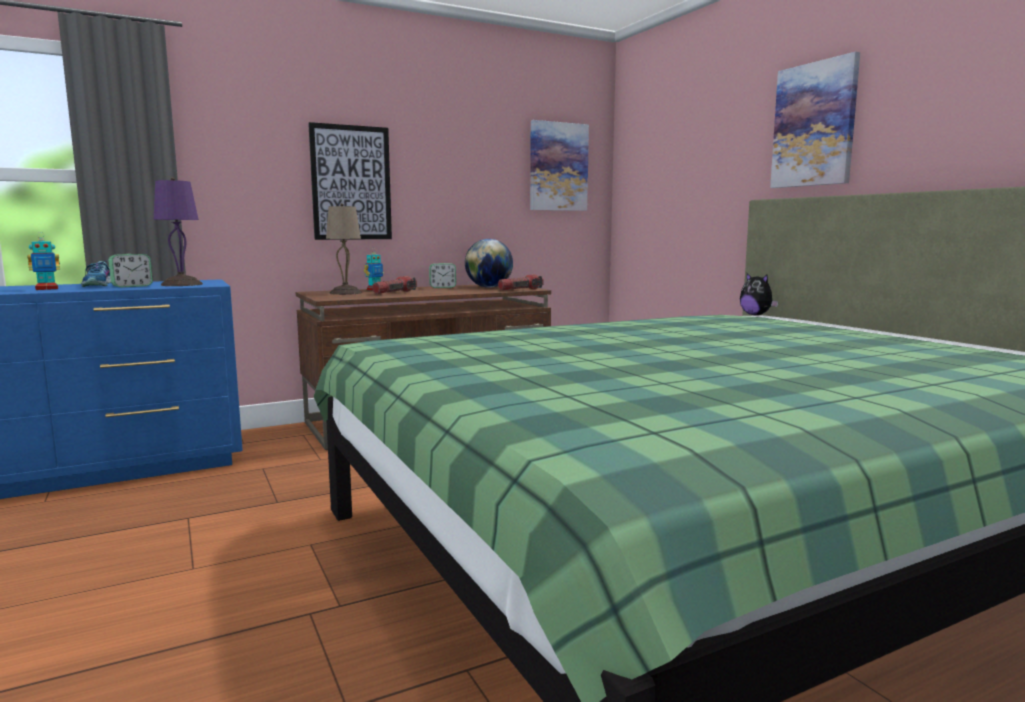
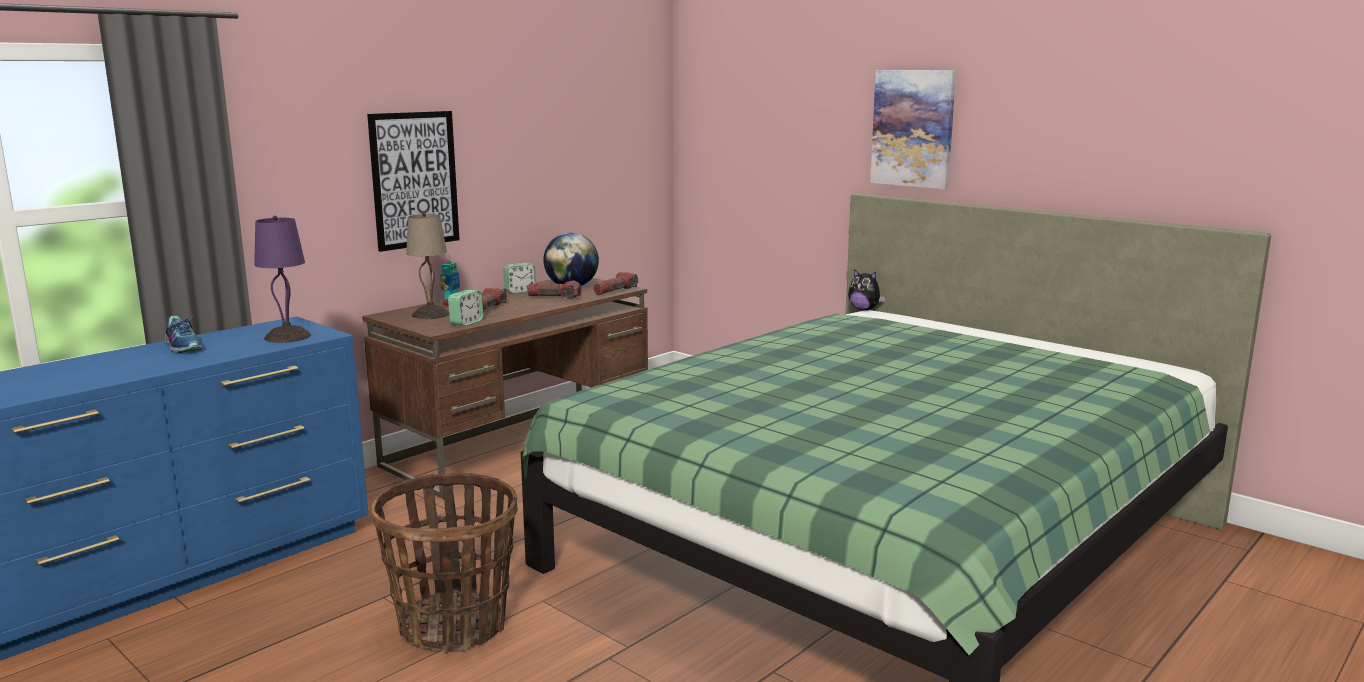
camera: 20 degrees left, 5 degrees up
toy robot [27,232,60,290] -> none
alarm clock [108,254,153,288] -> alarm clock moved to [448,290,483,326]
picture [530,120,589,211] -> none
none -> basket [372,473,518,651]
none -> flashlight [527,281,582,299]

